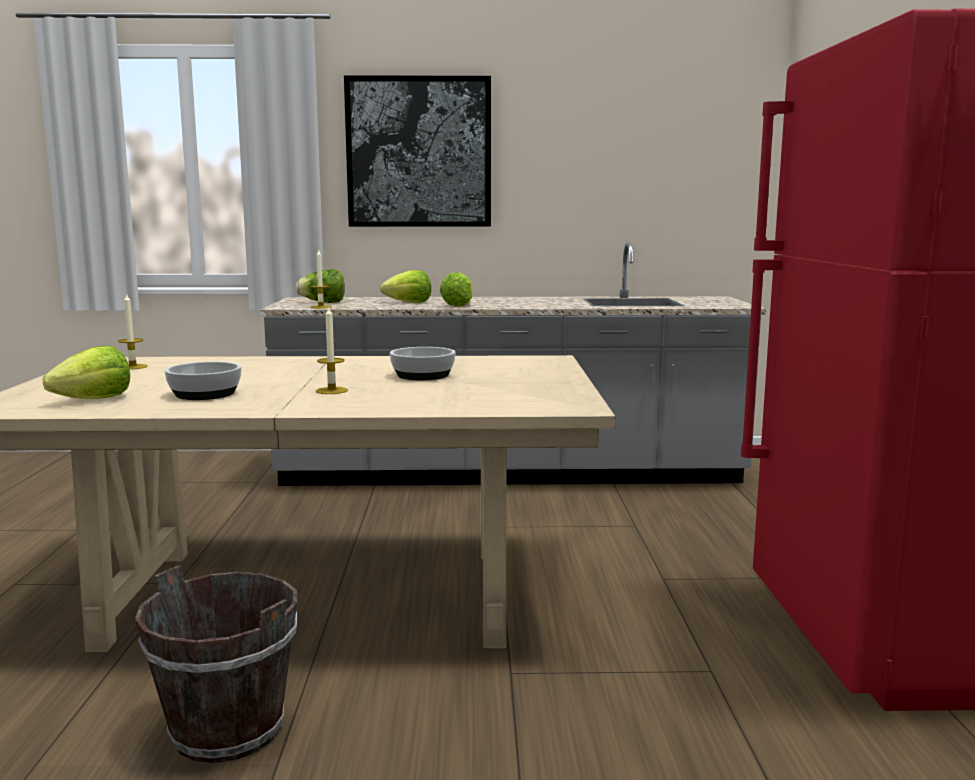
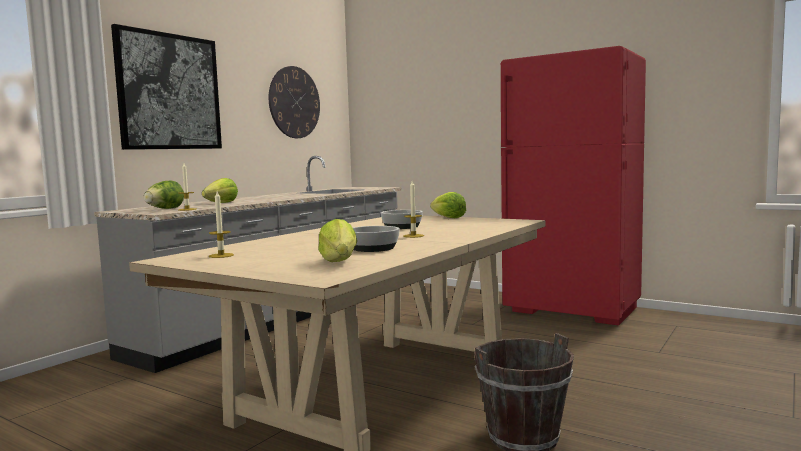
camera: 55 degrees left, 5 degrees down
lettuce [440,272,472,307] -> lettuce moved to [430,192,466,218]
none -> wall clock [269,66,320,138]

